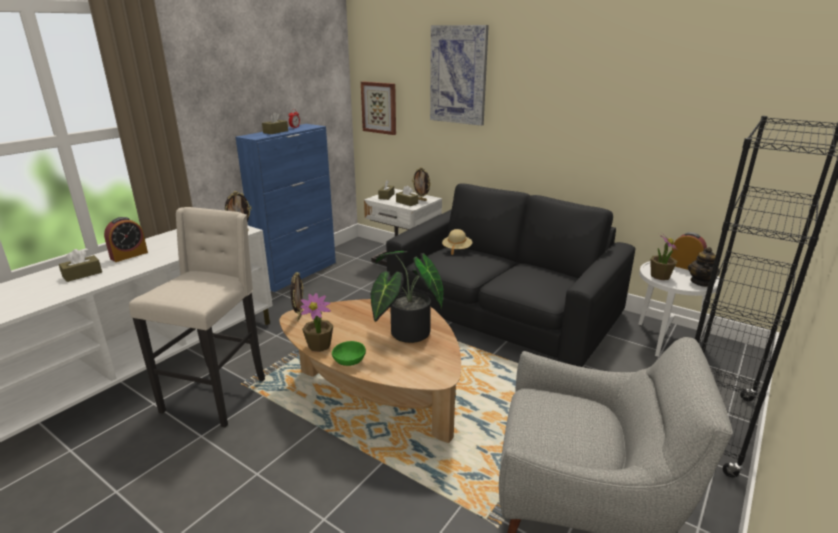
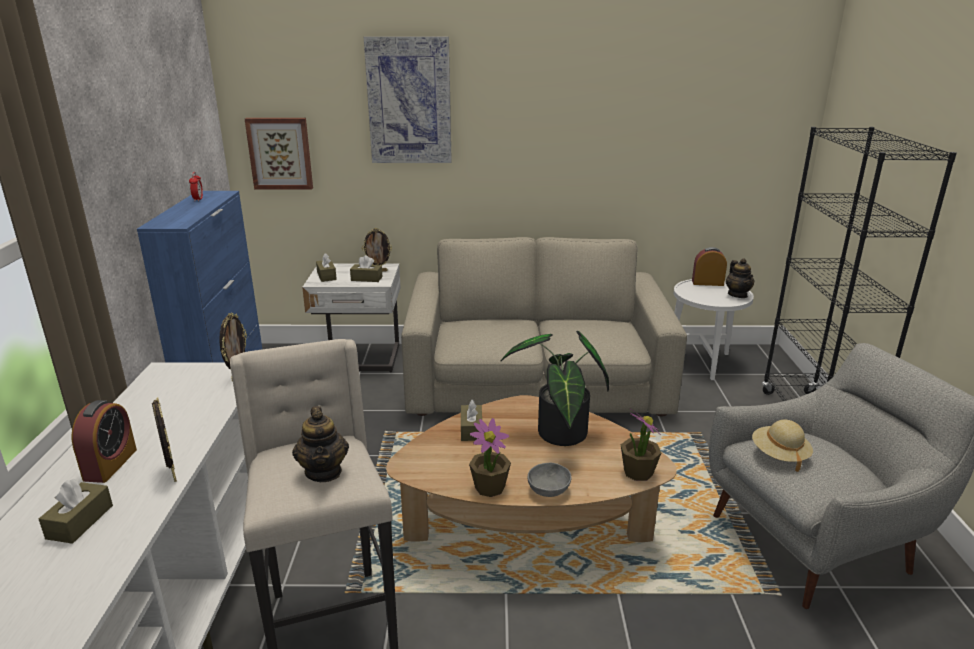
camera: 35 degrees left, 0 degrees up
brown tissue box [262,112,288,134] -> brown tissue box moved to [461,400,482,441]
picture frame [291,272,304,321] -> picture frame moved to [152,398,177,482]
green bowl [332,341,366,366] -> grey bowl [528,463,571,497]
black sofa [386,183,635,367] -> beige sofa [401,237,687,417]
beige hat [442,229,472,255] -> beige hat moved to [752,420,813,472]
potted plant [650,232,678,280] -> potted plant moved to [621,408,661,481]
none -> teapot [292,406,349,482]

